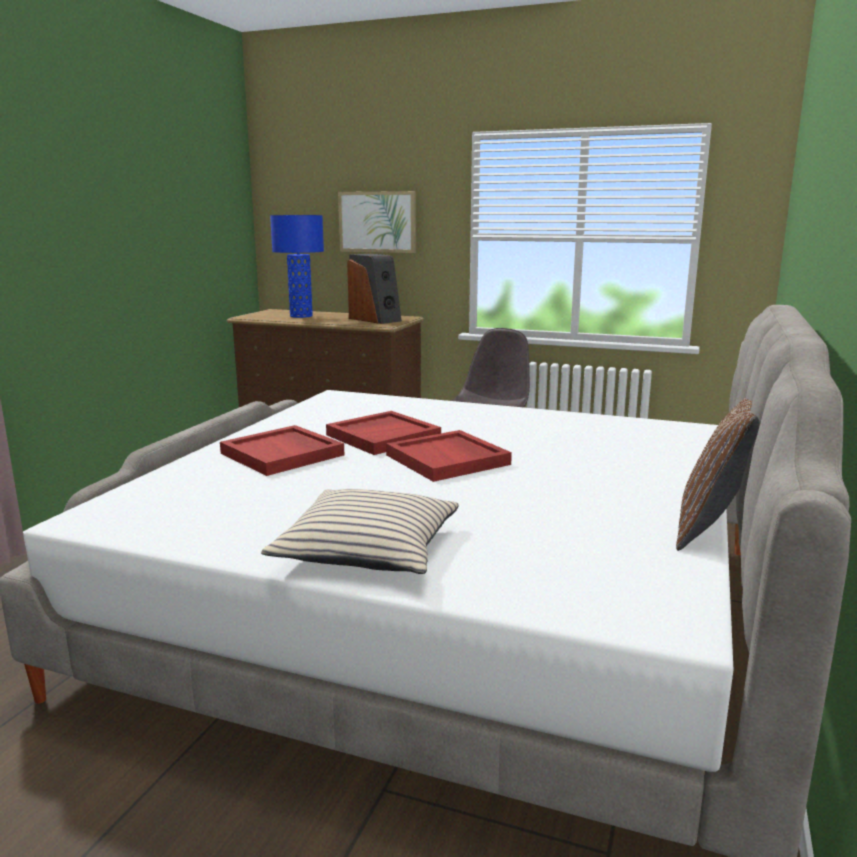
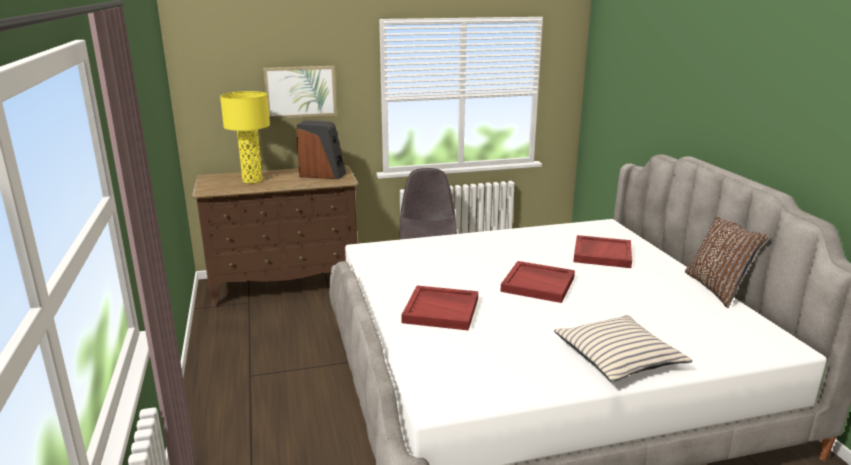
camera: 35 degrees left, 5 degrees up
blue table lamp [270,215,324,318] -> yellow table lamp [220,91,270,183]
red tray [326,411,441,455] -> red tray moved to [573,235,632,268]

